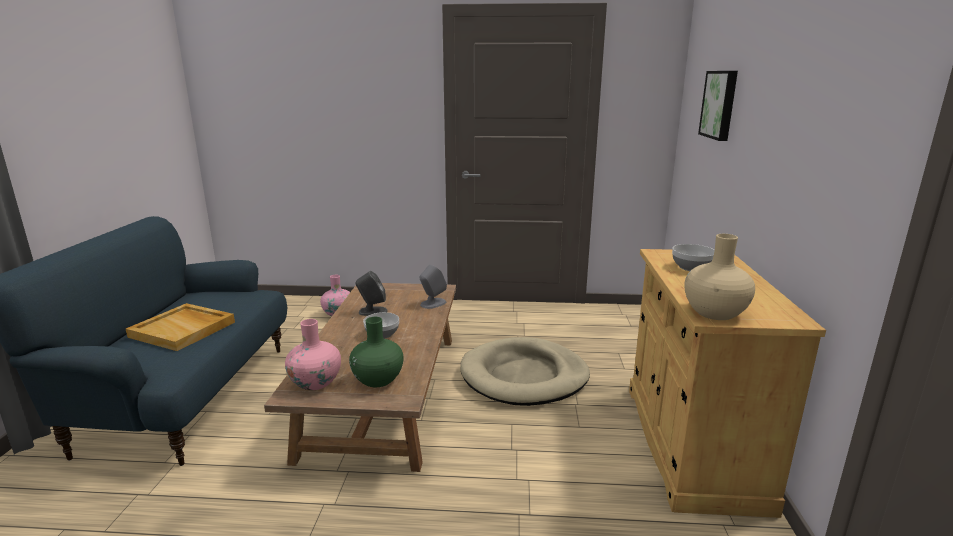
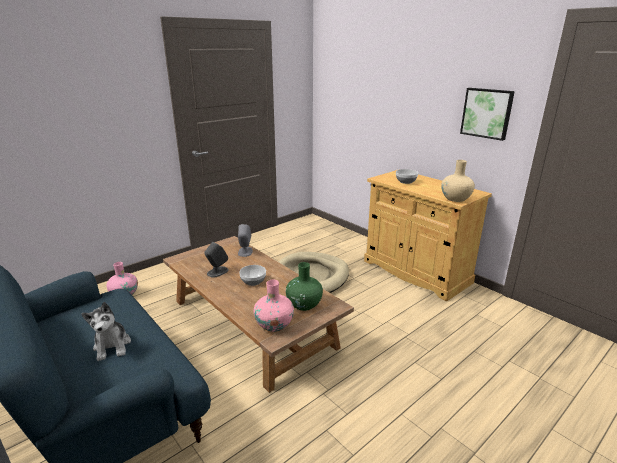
camera: 45 degrees left, 5 degrees up
beige tray [126,303,235,351] -> plush toy [81,302,131,361]
picture [698,71,738,141] -> picture moved to [460,88,515,141]

